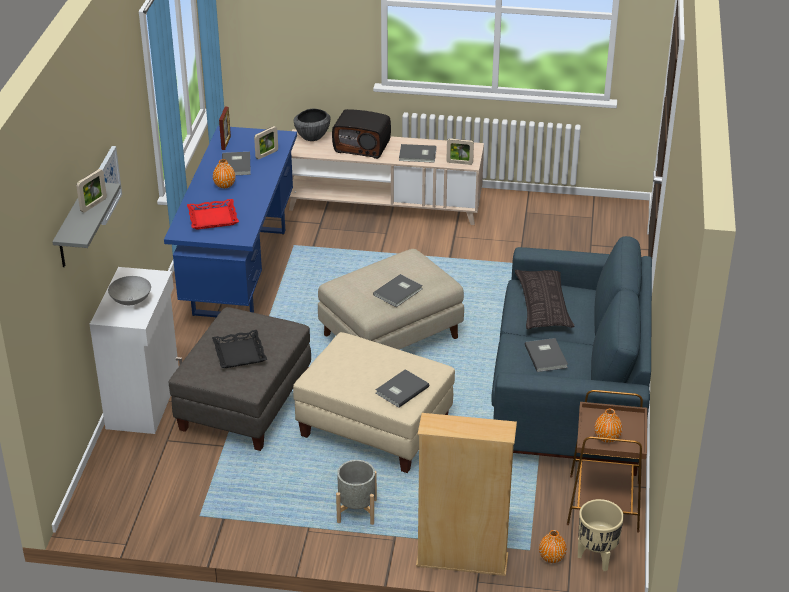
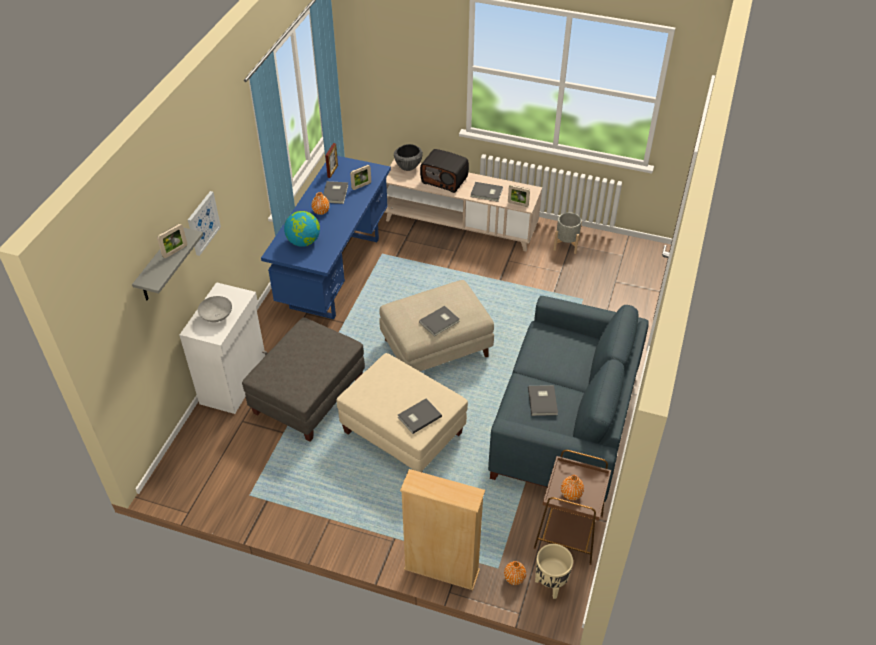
camera: 10 degrees right, 10 degrees up
red tray [187,199,239,230] -> globe [284,211,320,247]
black tray [212,330,267,368] -> none
grey planter [336,460,377,525] -> grey planter moved to [554,212,582,254]
pillow [515,270,575,330] -> none

